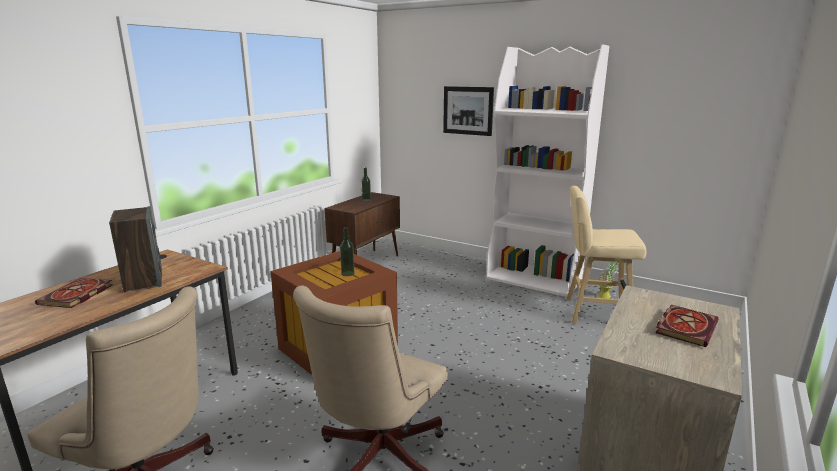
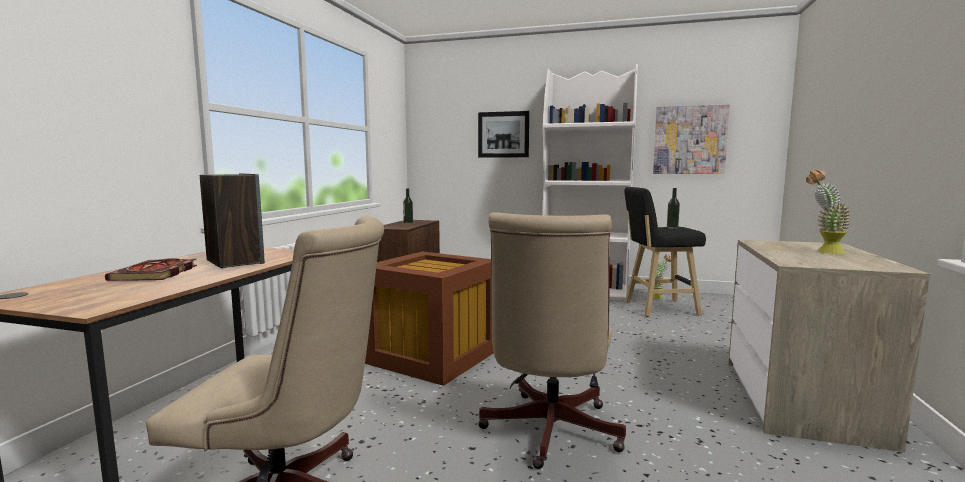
camera: 15 degrees left, 10 degrees down
bottle [340,227,355,276] -> bottle moved to [667,188,680,229]
beige stool [566,186,647,324] -> black stool [625,187,706,317]
book [655,305,719,347] -> potted plant [806,170,851,254]
none -> picture [653,104,730,174]

